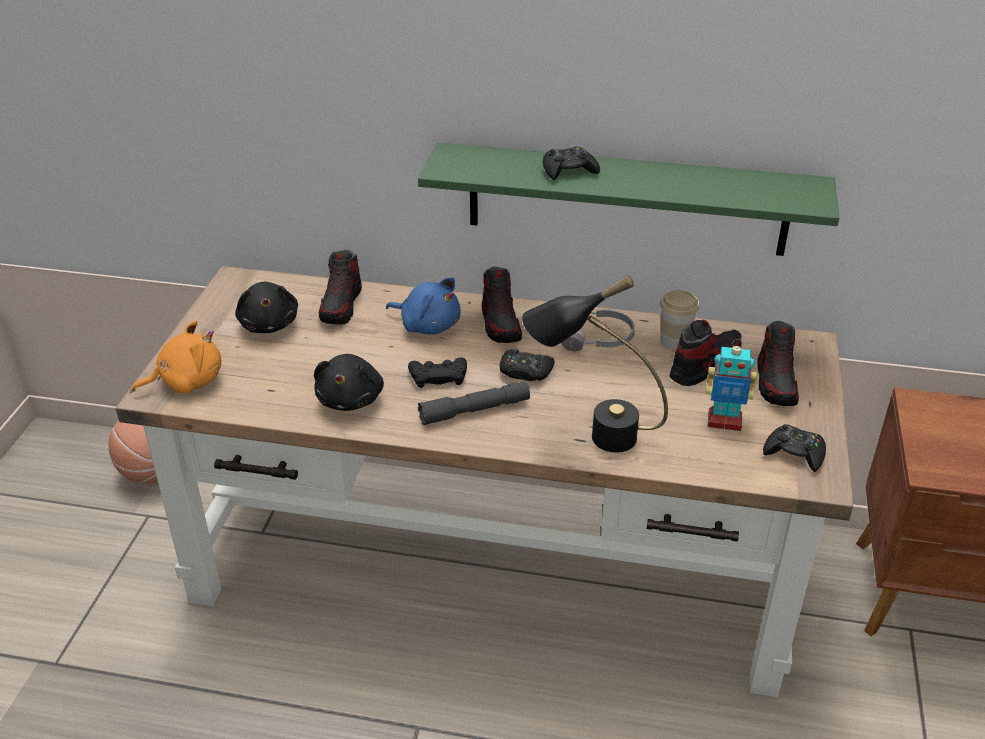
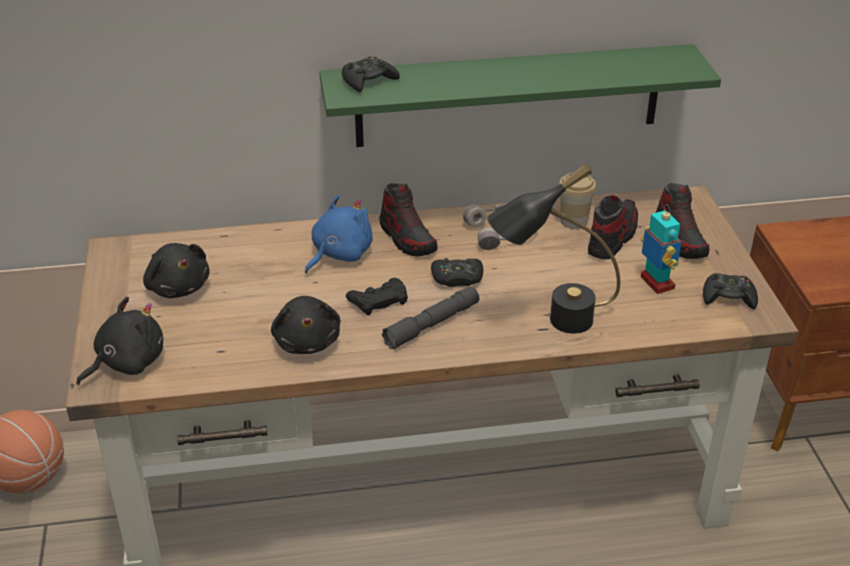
camera: 20 degrees left, 0 degrees up
orange plush toy [132,321,221,393] -> black plush toy [76,297,163,385]
shoe [319,250,362,325] -> none
blue plush toy [386,278,461,334] -> blue plush toy turned 60 degrees counterclockwise [305,195,373,274]
black game controller [543,146,600,180] -> black game controller moved to [342,56,400,92]
toy robot [706,339,757,431] -> toy robot turned 105 degrees counterclockwise [641,205,681,294]

